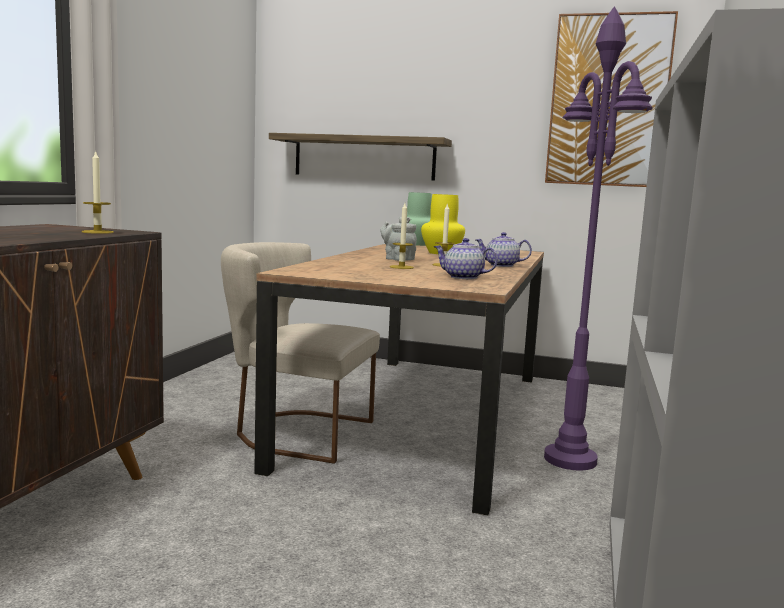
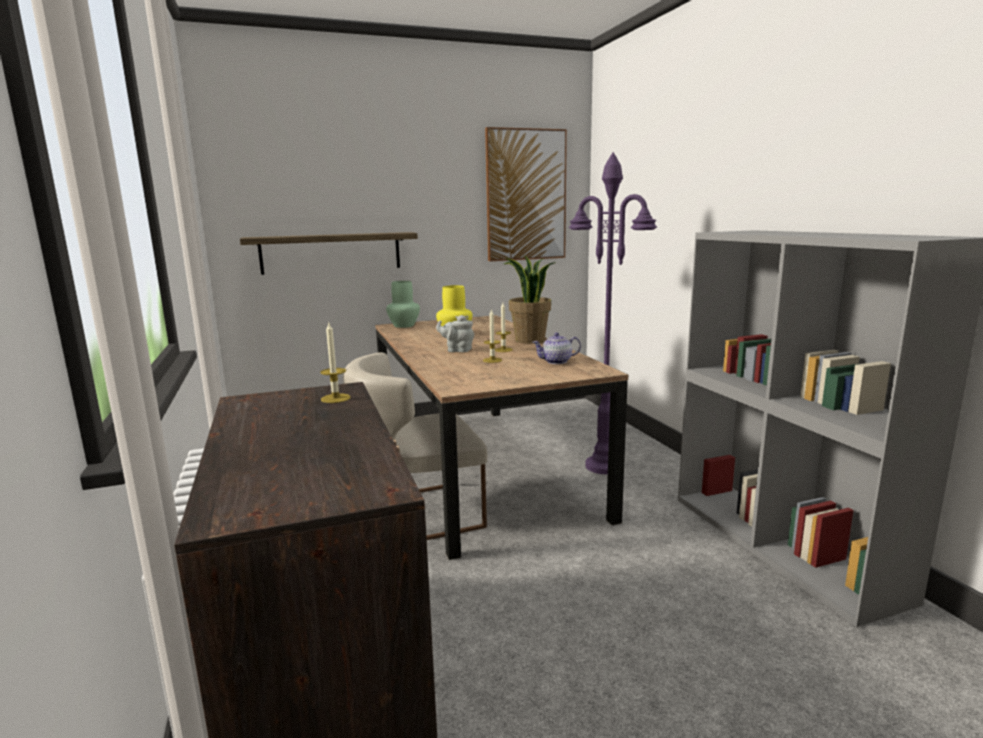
camera: 35 degrees left, 5 degrees up
teapot [476,232,532,267] -> potted plant [504,256,556,343]

